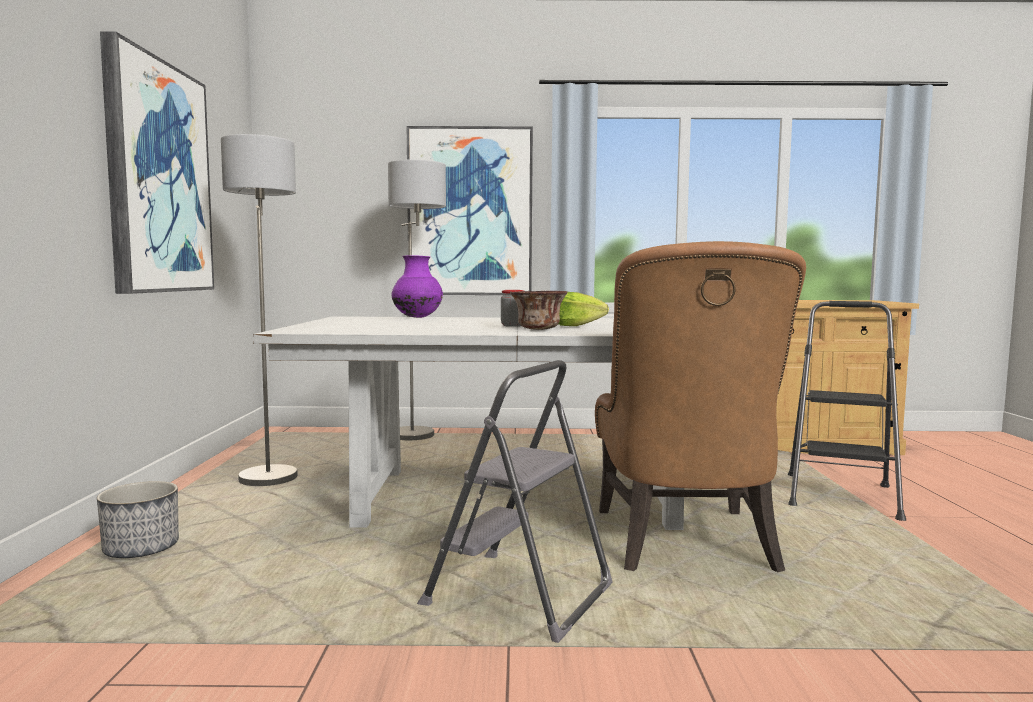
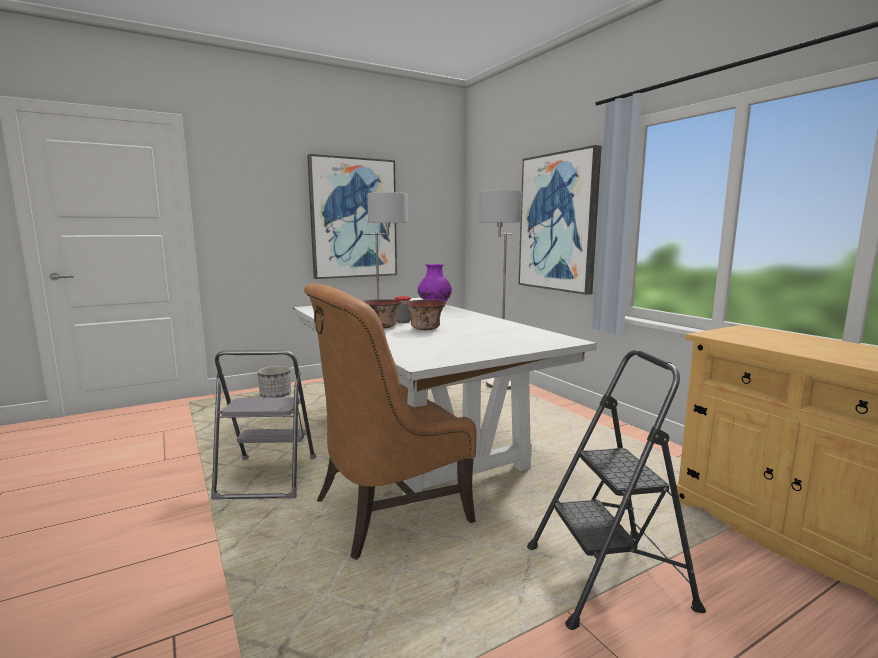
camera: 60 degrees right, 5 degrees up
lettuce [559,292,609,326] -> bowl [405,300,446,330]

